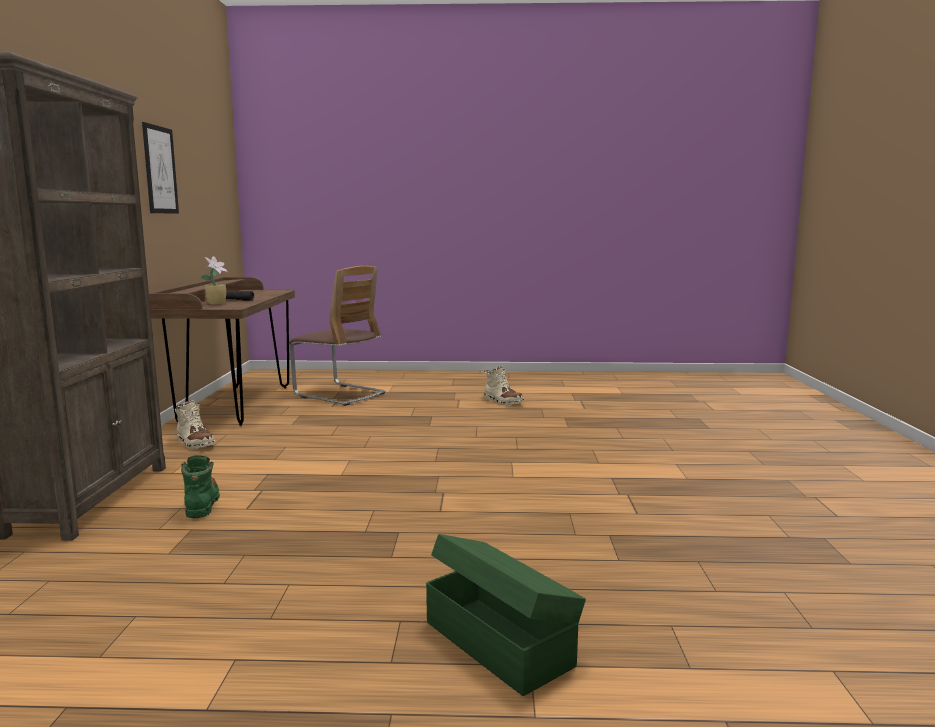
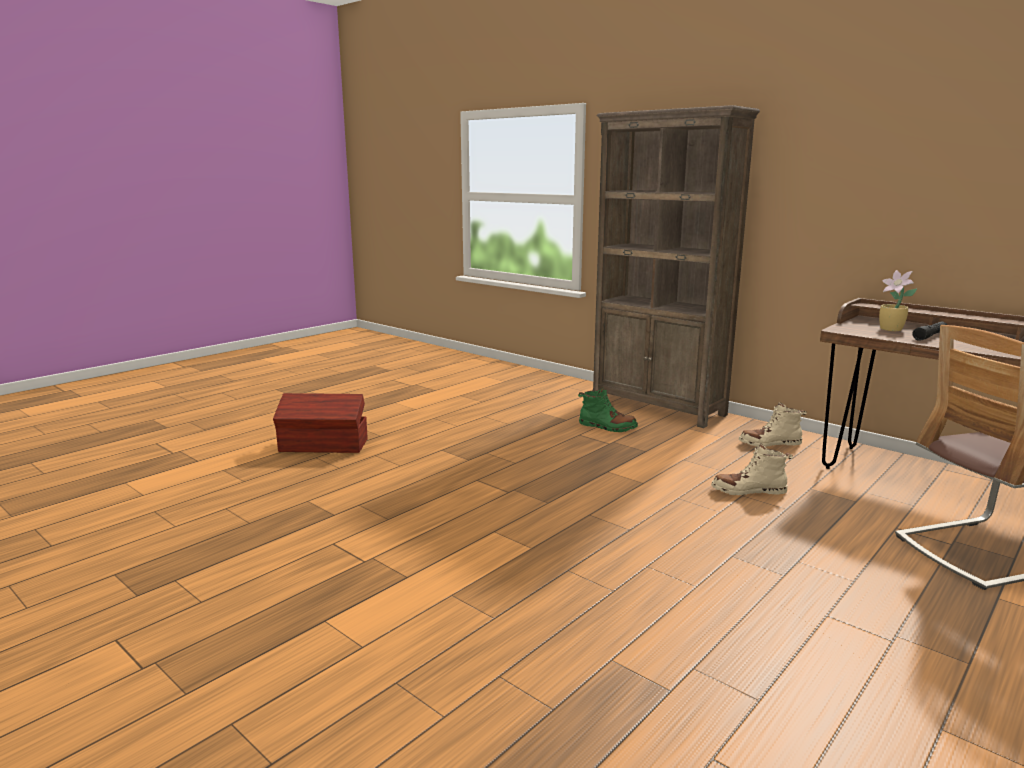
camera: 130 degrees right, 5 degrees up
picture [142,122,179,214] -> none
green storage box [426,534,586,696] -> brown storage box [273,393,368,453]
beige boot [484,366,524,405] -> beige boot moved to [711,443,793,495]

